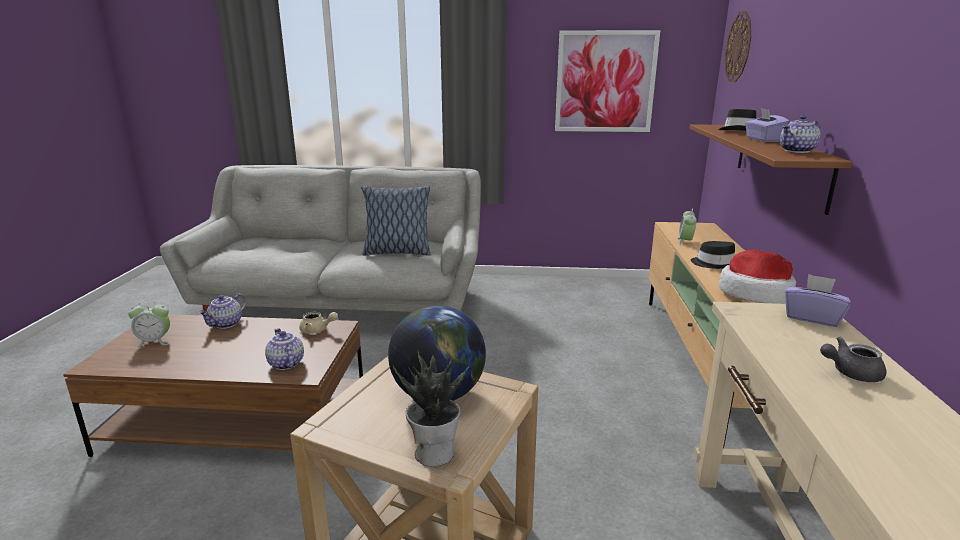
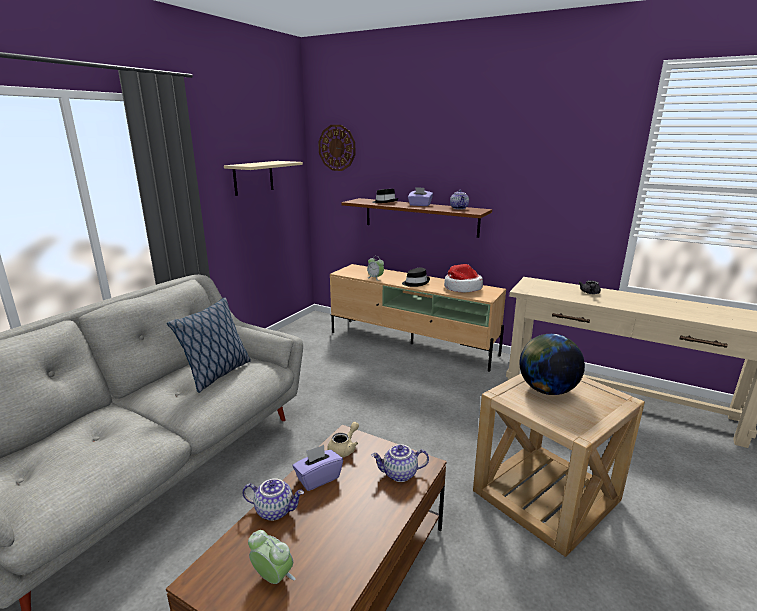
camera: 65 degrees left, 0 degrees up
alarm clock [128,300,170,347] -> alarm clock turned 75 degrees counterclockwise [248,530,296,584]
teapot [198,294,246,329] -> teapot turned 45 degrees counterclockwise [242,478,304,521]
potted plant [393,351,470,466] -> none
picture [555,30,660,132] -> beige shelf [224,161,303,196]
purple tissue box [785,274,851,327] -> purple tissue box moved to [293,445,343,491]

